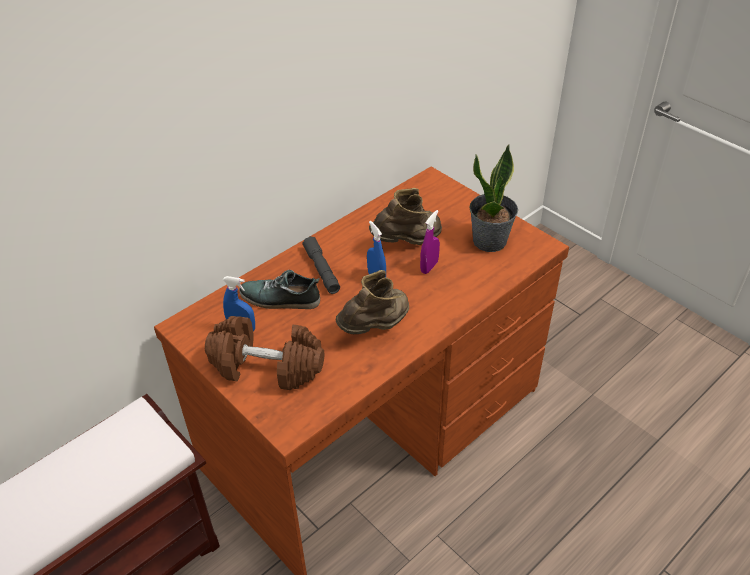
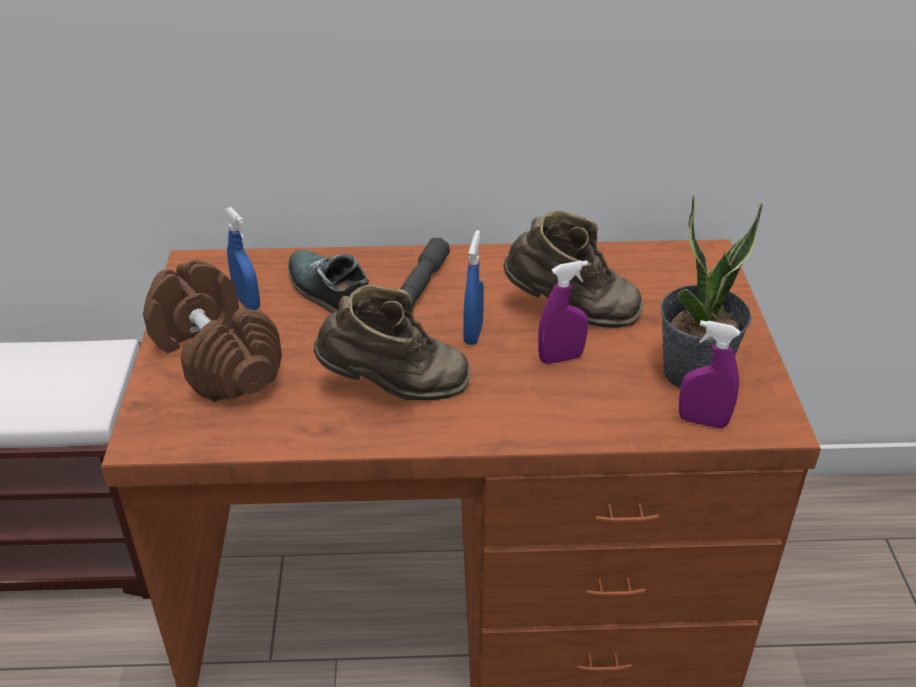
camera: 40 degrees right, 5 degrees down
none -> purple spray bottle [679,320,740,429]

